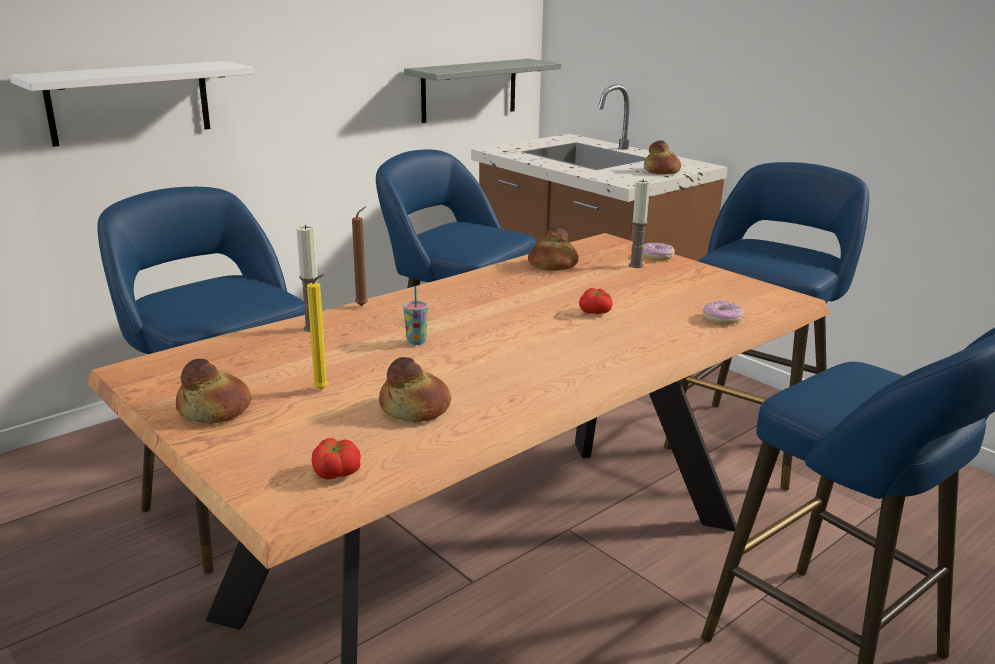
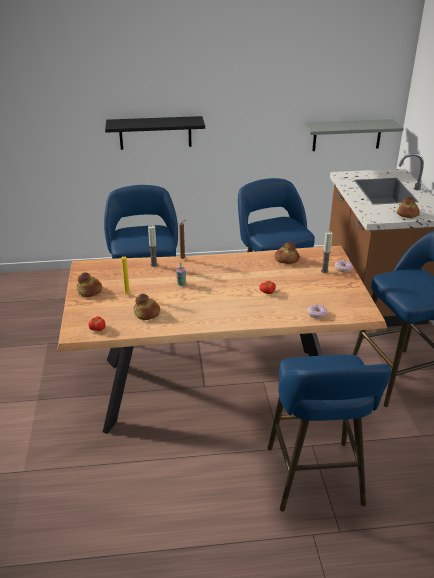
camera: 35 degrees right, 10 degrees up
white shelf [9,61,254,147] -> black shelf [105,116,205,150]

